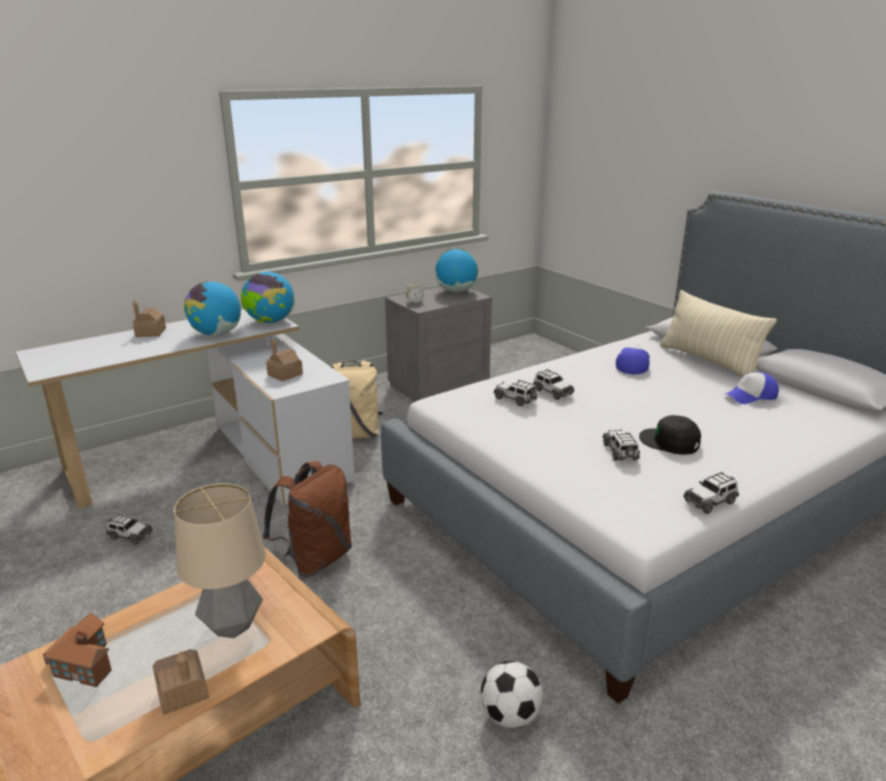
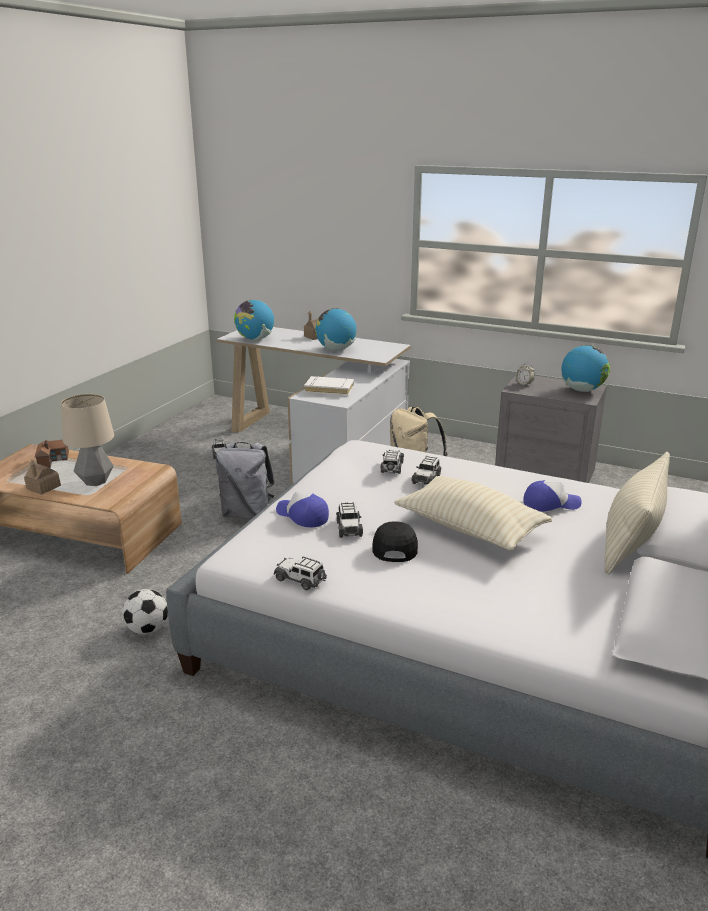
camera: 60 degrees right, 0 degrees up
globe [241,272,295,323] -> globe moved to [234,300,274,340]
brown backpack [263,461,352,577] -> grey backpack [216,442,275,519]
toy house [266,338,303,382] -> white book [304,376,354,396]
toy car [602,429,640,461] -> toy car turned 120 degrees clockwise [336,502,363,538]
cap [725,372,779,404] -> cap moved to [276,492,329,527]
none -> beige pillow [394,476,552,550]

